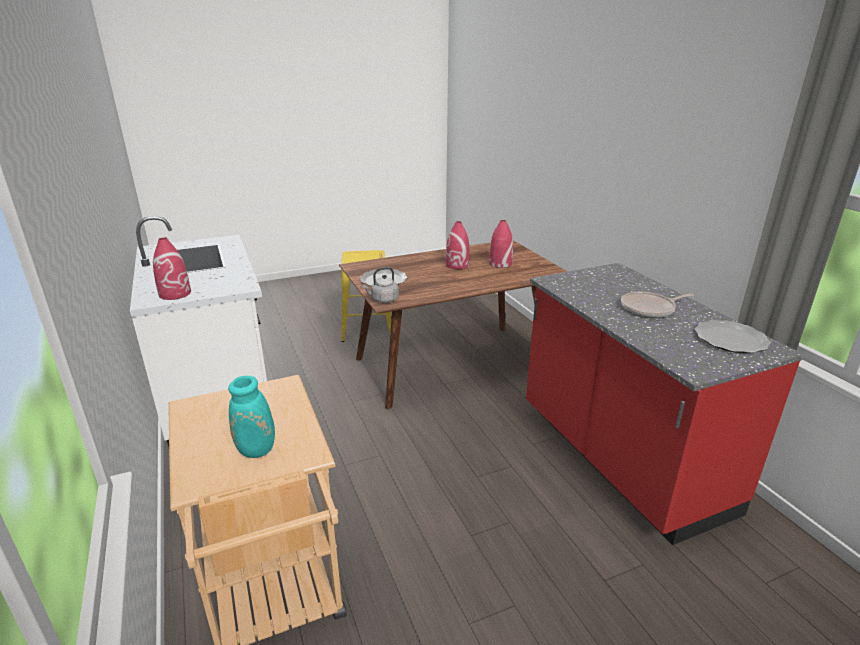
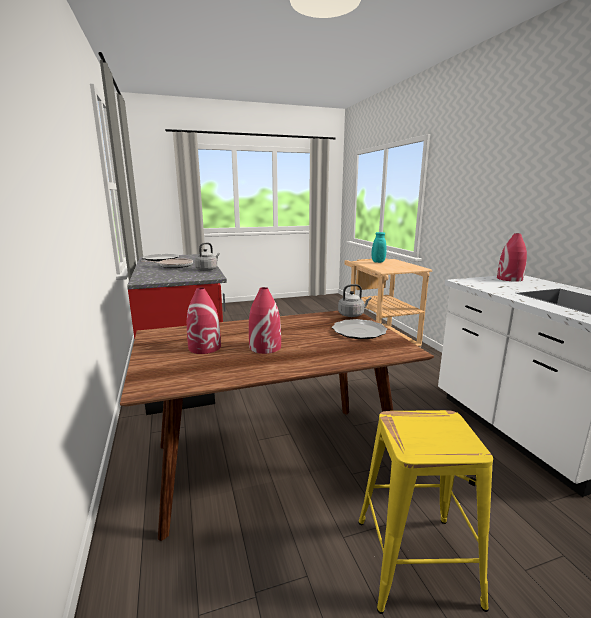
camera: 175 degrees left, 10 degrees down
none -> grey kettle [195,242,220,271]

